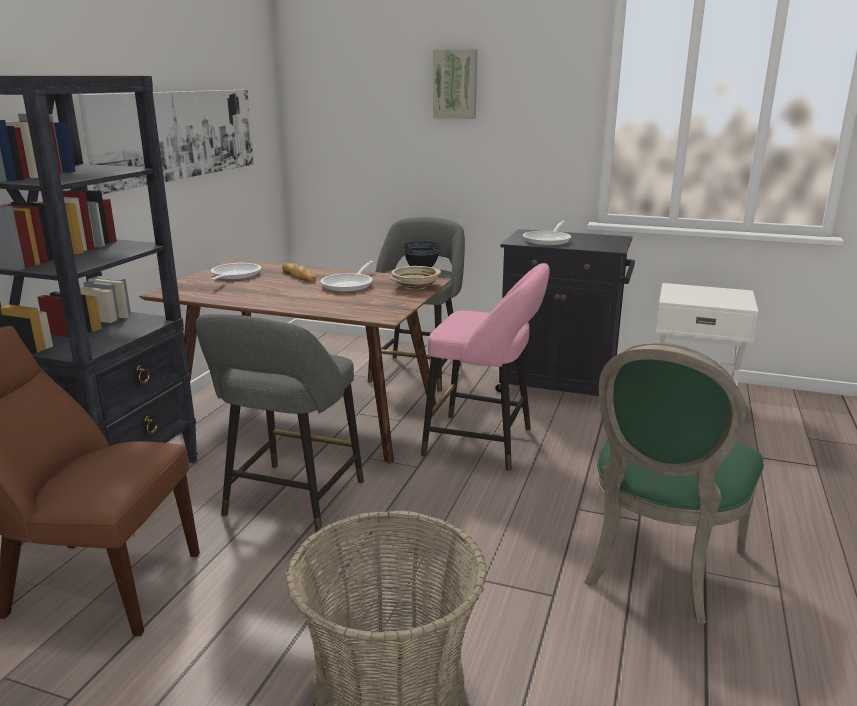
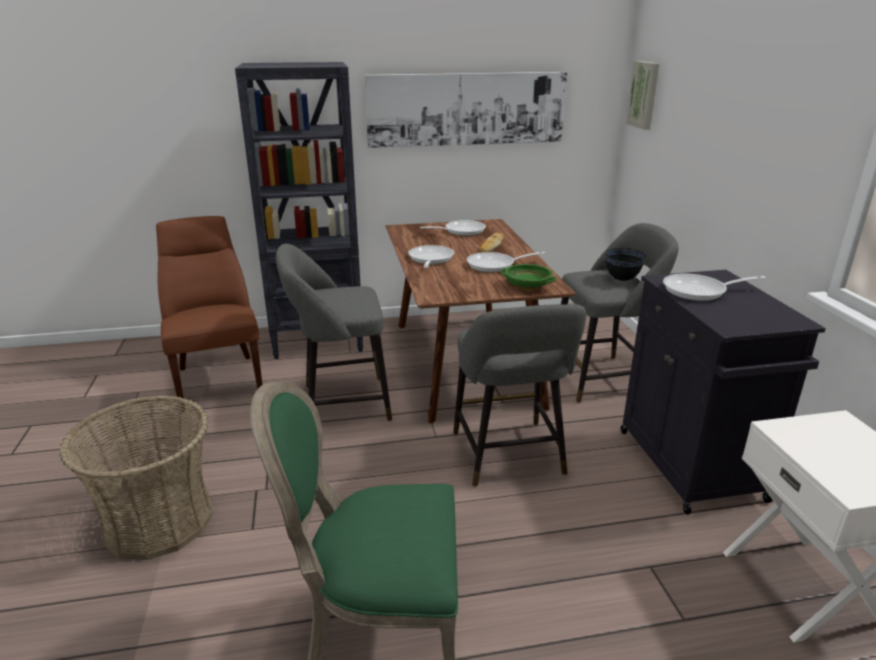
camera: 60 degrees right, 5 degrees up
beige bowl [389,266,441,290] -> green bowl [501,264,557,291]
pink stool [421,263,550,471] -> grey stool [453,304,586,487]
picture [433,49,477,119] -> picture moved to [626,61,660,130]
none -> frying pan [408,245,454,268]

